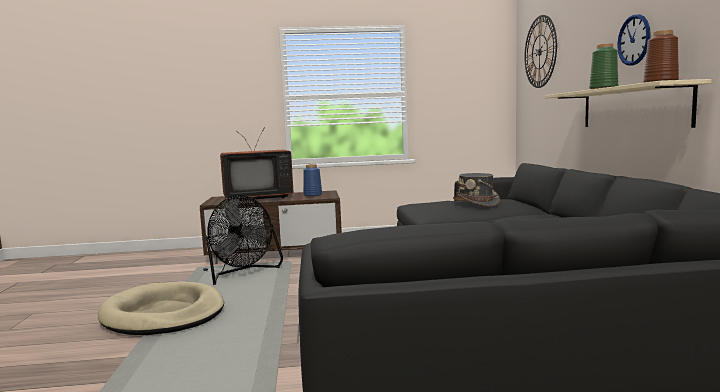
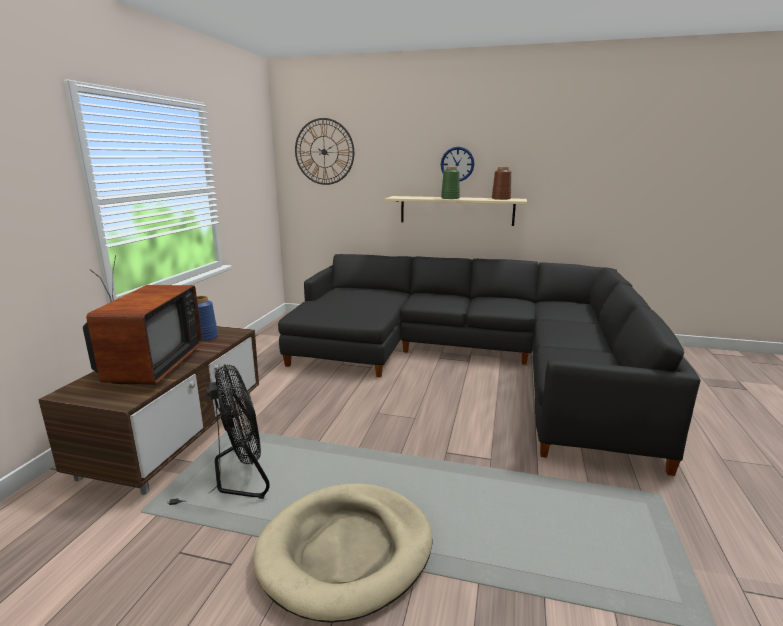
camera: 70 degrees left, 10 degrees up
grey hat [453,173,500,207] -> none

